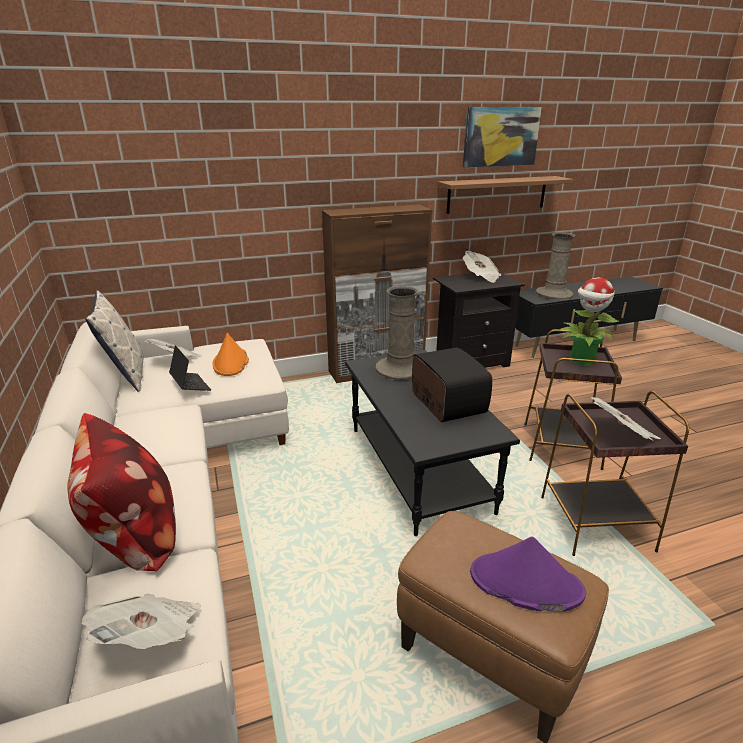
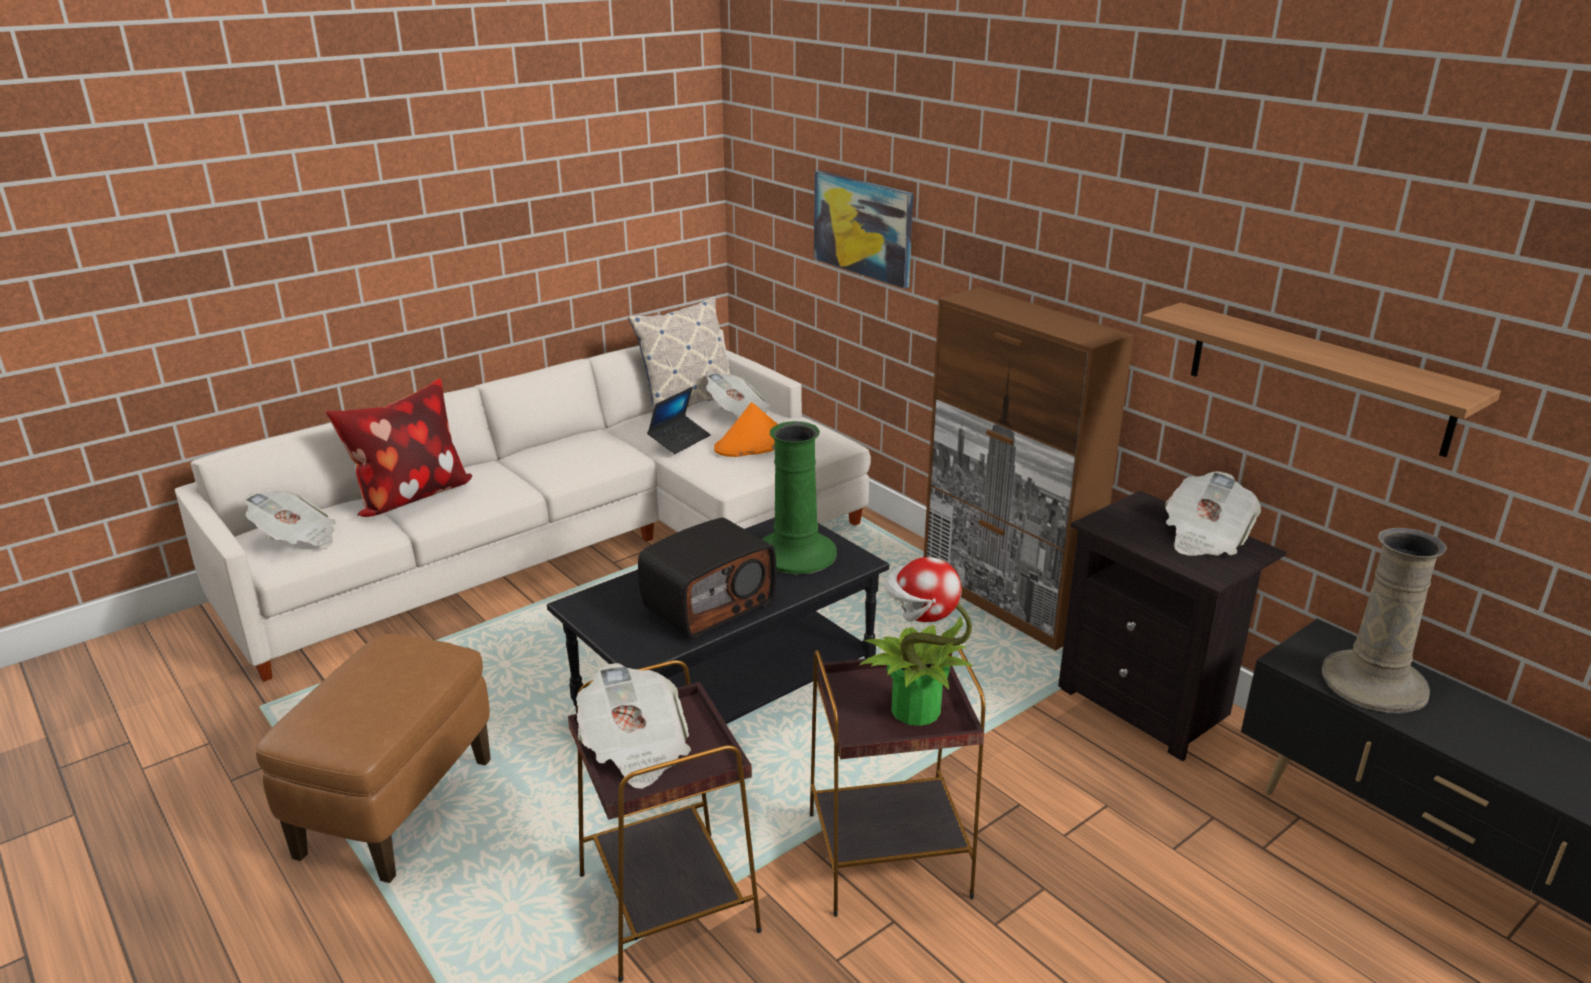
camera: 70 degrees right, 0 degrees up
beige vase [376,286,419,380] -> green vase [762,421,837,574]
picture [463,107,542,168] -> picture moved to [814,171,913,289]
purple hat [470,537,586,612] -> none

